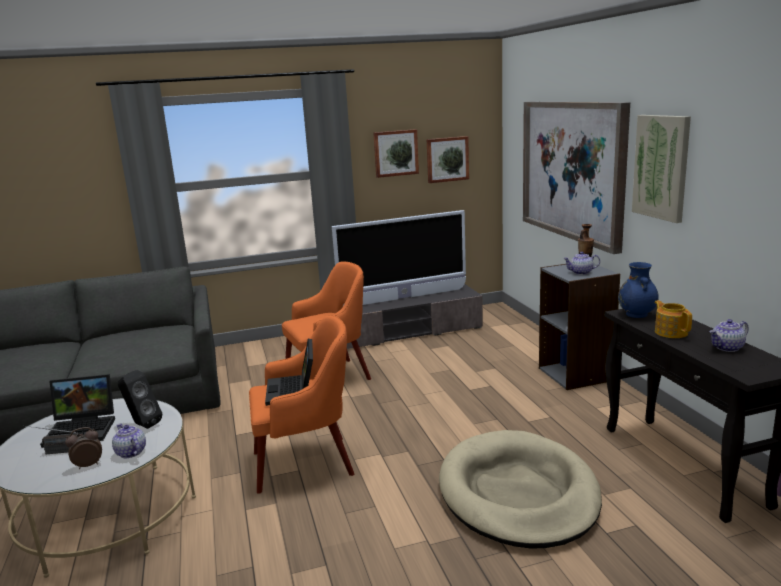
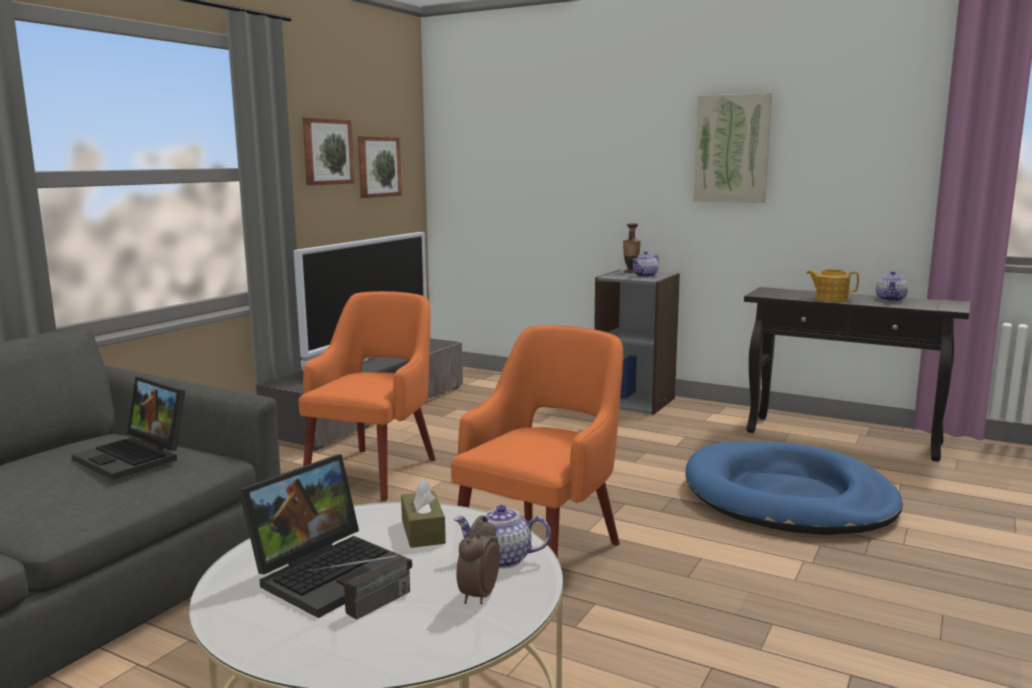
camera: 45 degrees left, 5 degrees down
black speaker [118,370,162,429] -> brown tissue box [401,479,446,548]
laptop [265,339,313,406] -> laptop moved to [71,377,186,480]
beige dog bed [439,430,602,549] -> blue dog bed [685,442,903,535]
picture [523,102,630,254] -> none
blue vase [618,262,659,318] -> none

